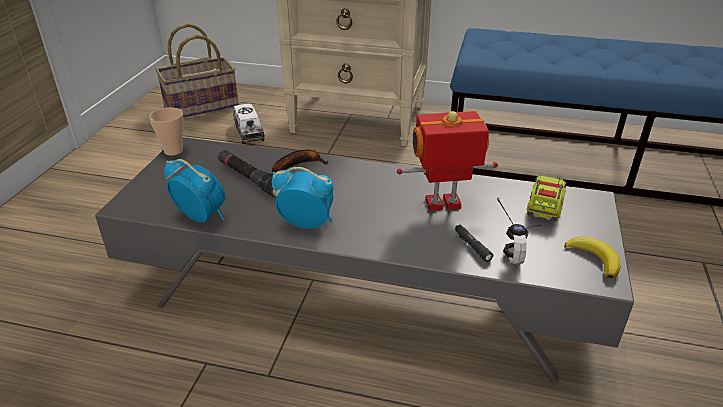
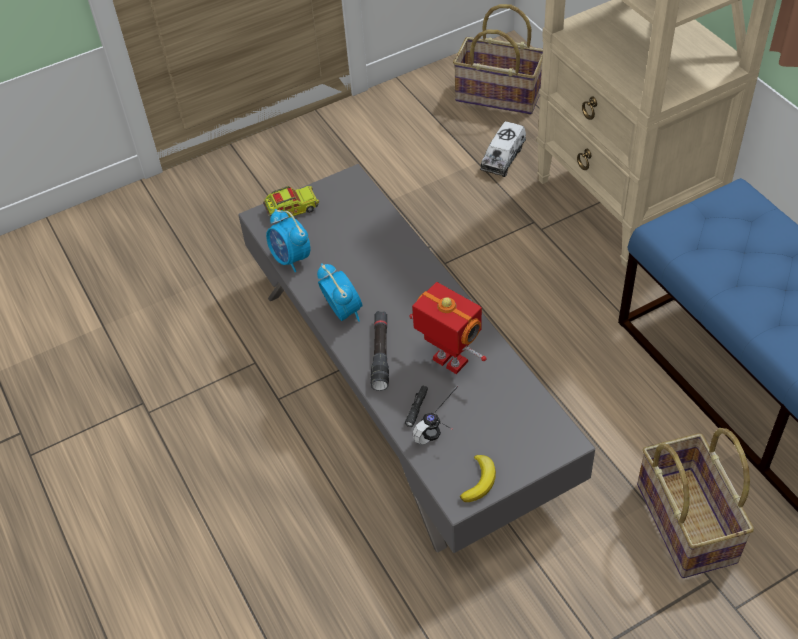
camera: 50 degrees right, 15 degrees up
cup [149,108,184,156] -> none
alarm clock [164,159,225,222] -> alarm clock turned 150 degrees clockwise [266,209,310,272]
black flashlight [218,150,280,197] -> black flashlight moved to [371,311,389,391]
banana [272,150,328,172] -> none
toy truck [526,176,567,221] -> toy truck moved to [263,186,319,221]
none -> basket [637,428,754,578]

